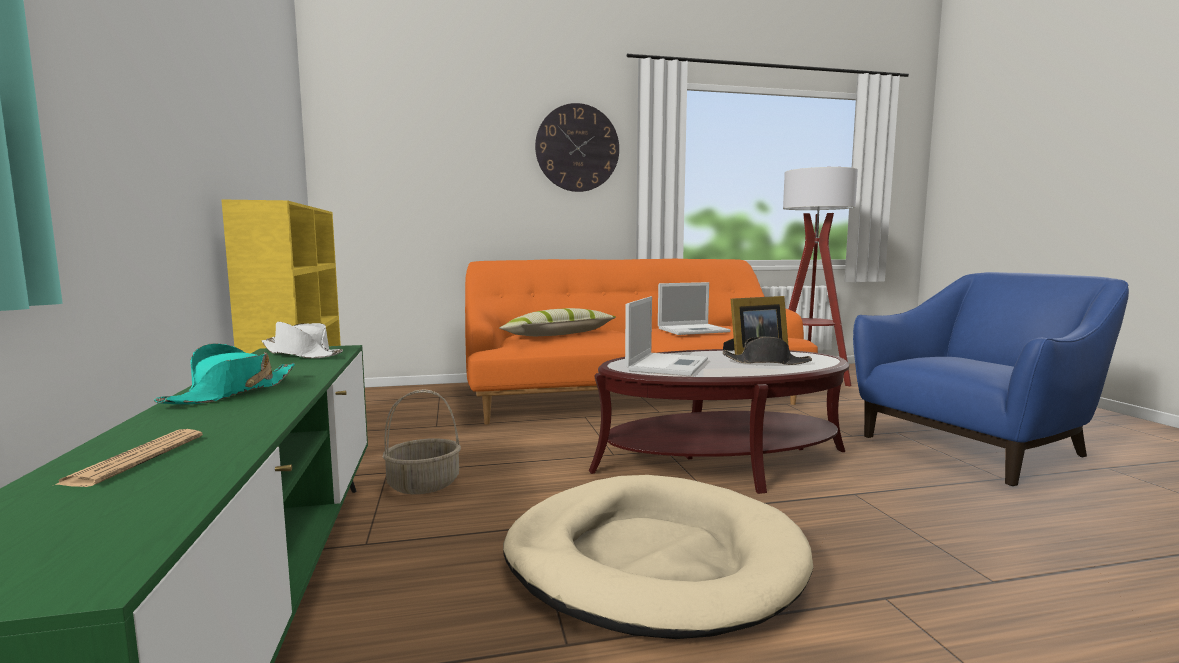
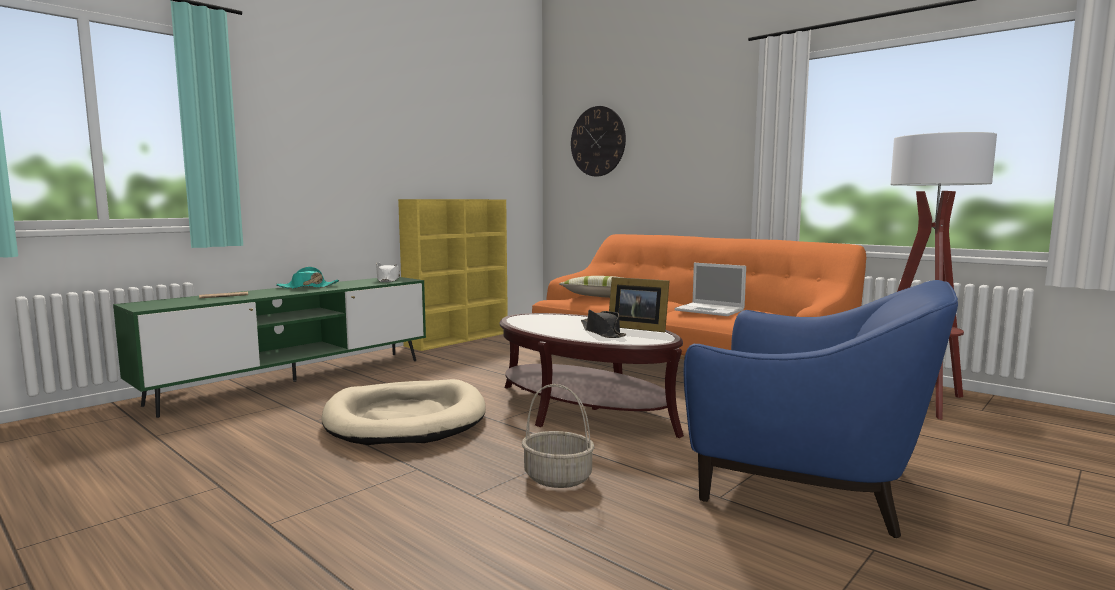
camera: 55 degrees right, 0 degrees up
basket [383,389,461,494] -> basket moved to [522,384,595,488]
wall clock [535,103,619,192] -> wall clock moved to [571,106,626,177]
laptop [625,296,708,376] -> none

